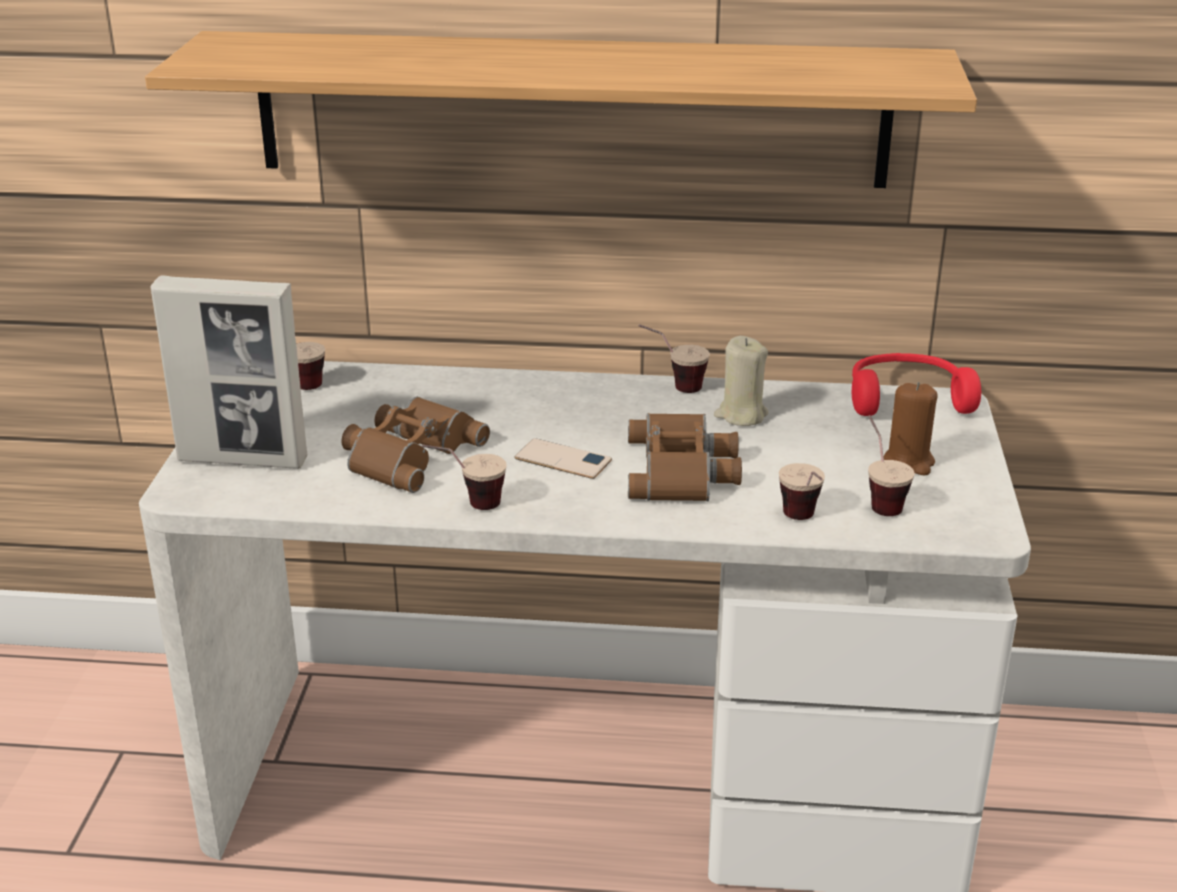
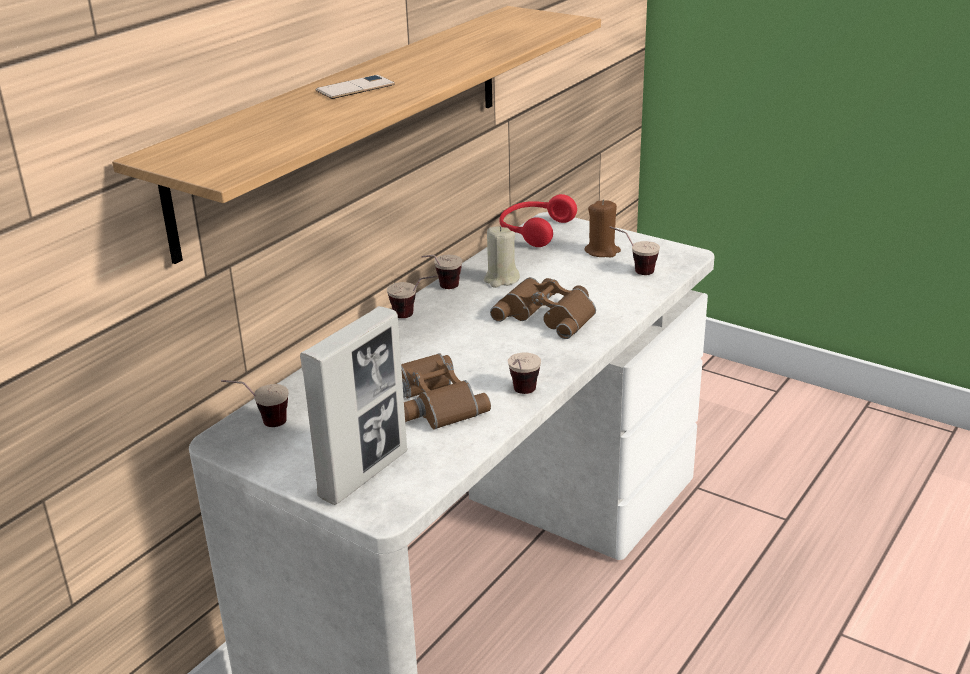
camera: 60 degrees left, 0 degrees up
phone [514,438,612,479] -> phone moved to [316,75,395,99]
cup [779,463,825,520] -> cup moved to [387,275,437,318]

